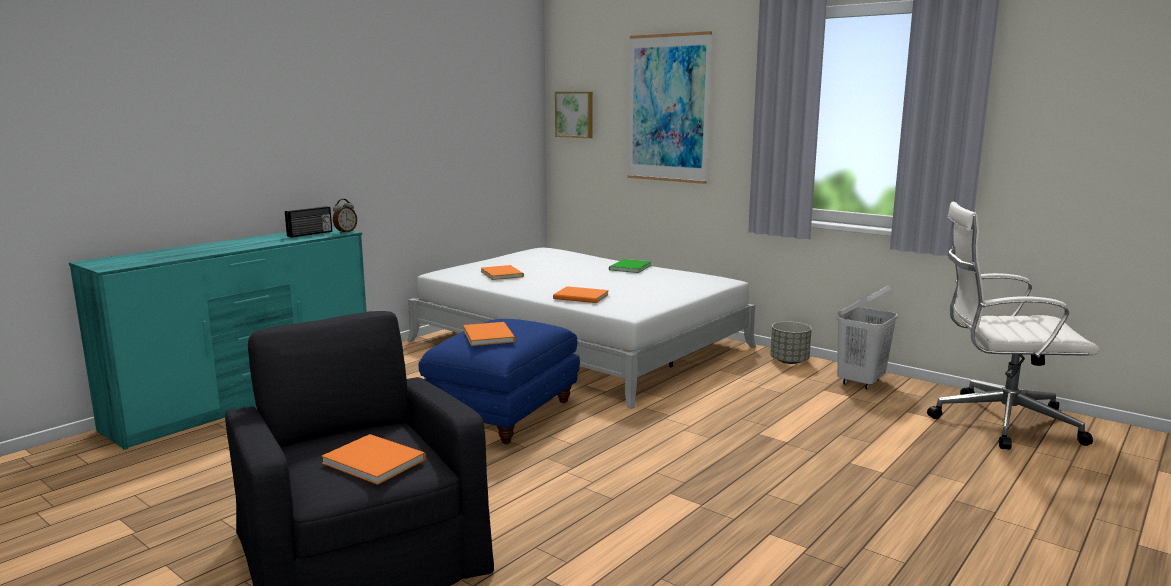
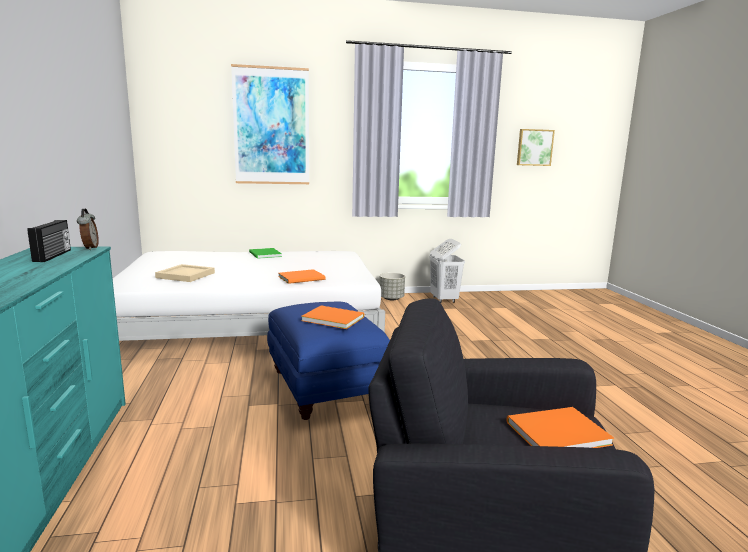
camera: 50 degrees left, 0 degrees up
orange book [481,265,524,280] -> beige tray [155,264,215,282]
picture [555,92,593,138] -> picture moved to [517,129,555,166]
white office chair [927,202,1099,450] -> none

